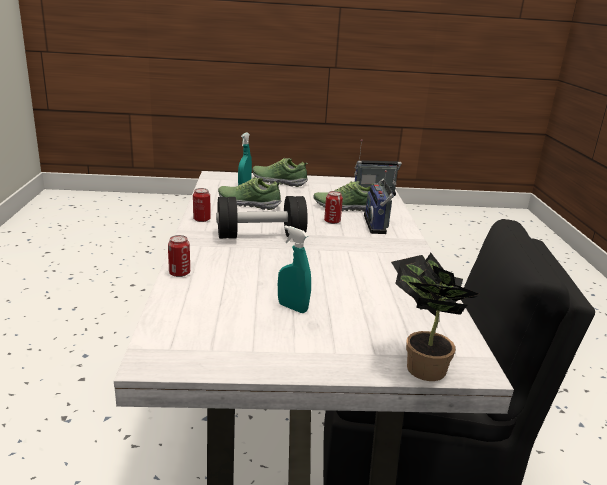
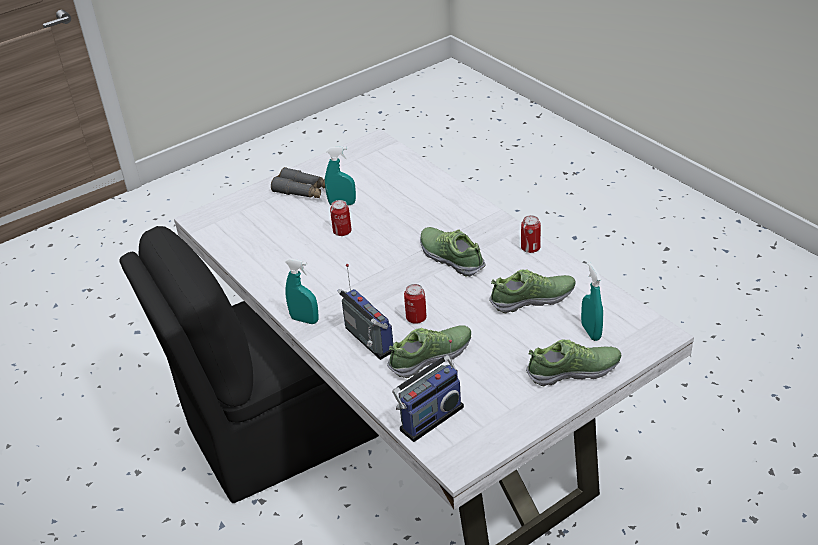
camera: 150 degrees right, 15 degrees up
can [168,235,190,277] -> can moved to [330,200,351,236]
black dumbbell [216,196,308,239] -> shoe [420,227,485,277]
potted plant [391,253,479,381] -> none
none -> grey binoculars [271,167,325,198]
none -> turquoise spray bottle [285,258,319,324]

